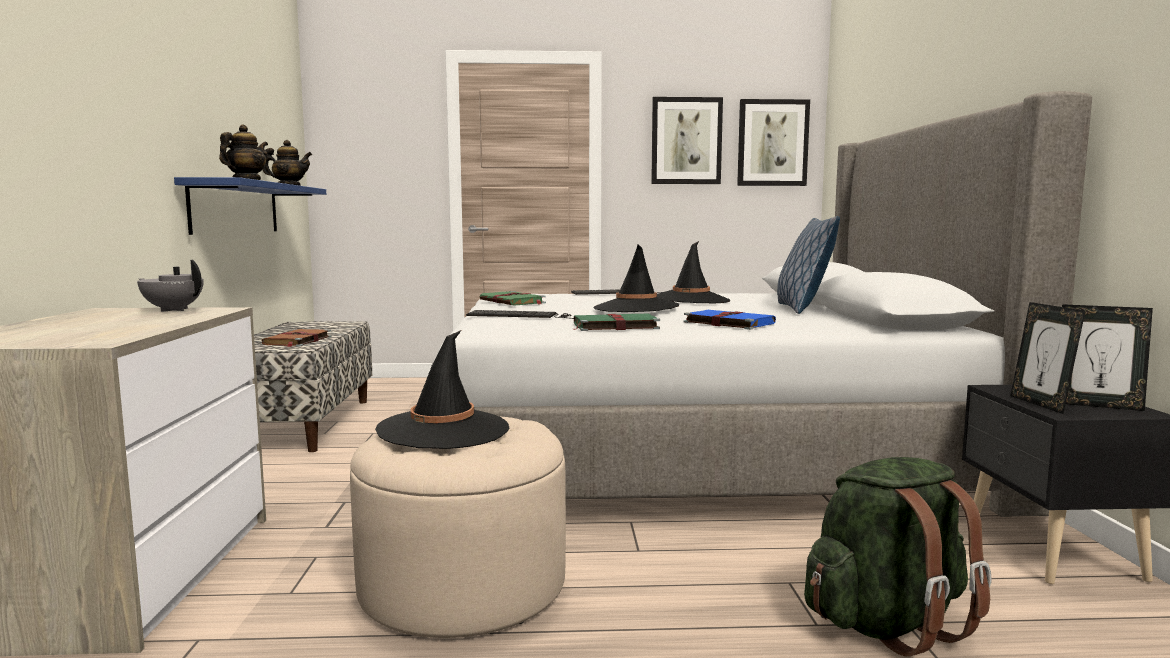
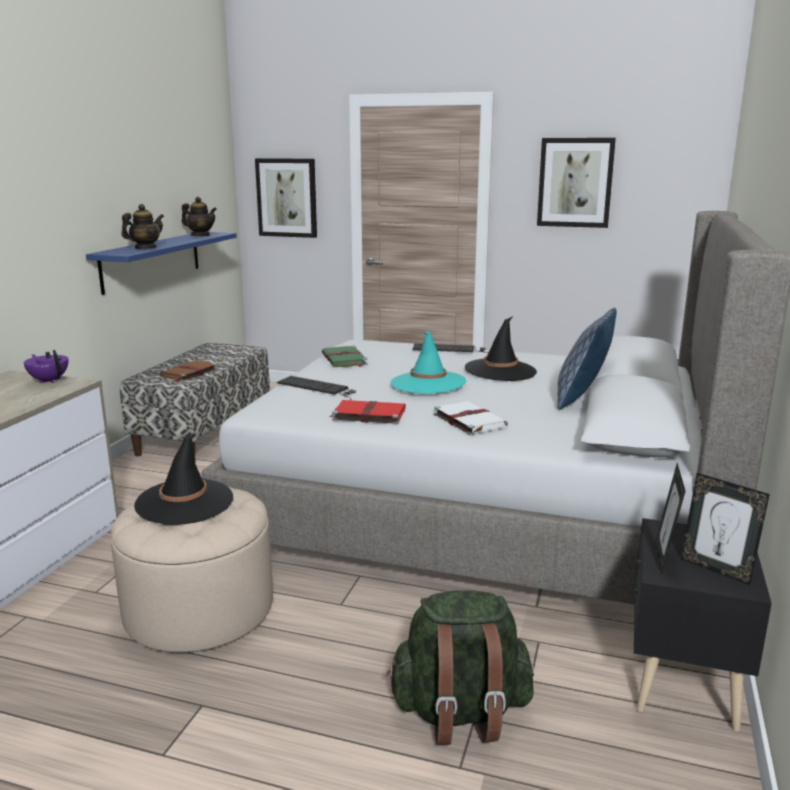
camera: 20 degrees right, 10 degrees up
grey teapot [137,260,204,312] -> purple teapot [24,350,68,383]
green book [573,314,660,331] -> red book [329,400,406,424]
black hat [594,244,679,312] -> turquoise hat [391,331,466,394]
blue book [684,310,776,330] -> white book [433,401,508,435]
picture [737,99,810,186] -> picture moved to [255,158,317,238]

